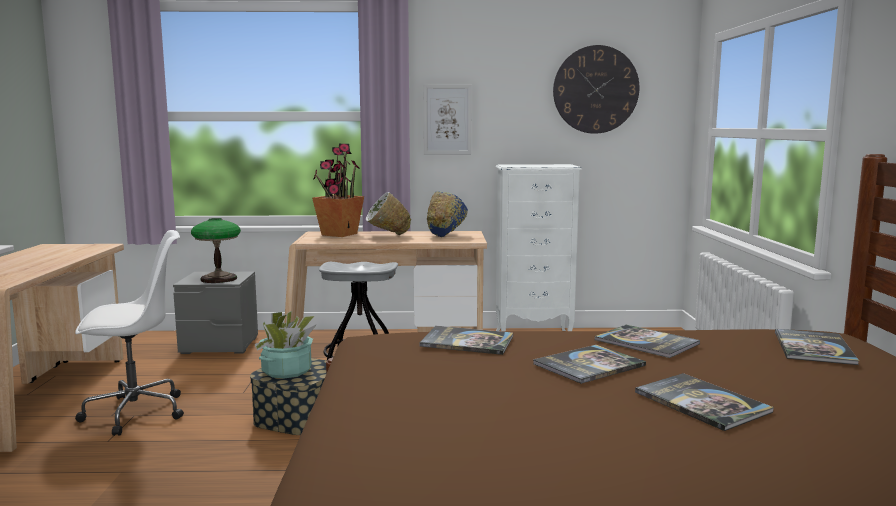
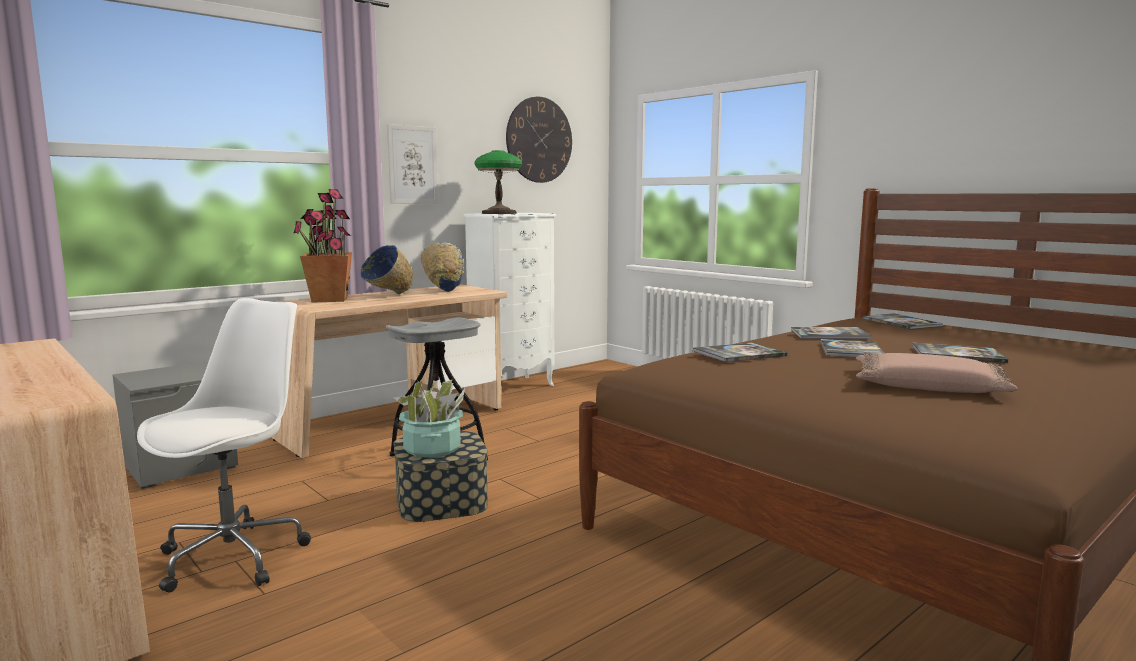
camera: 40 degrees left, 0 degrees up
table lamp [191,218,241,283] -> table lamp moved to [475,150,522,214]
white bowl [366,192,411,235] -> blue bowl [360,245,413,294]
none -> beige pillow [856,352,1018,393]

